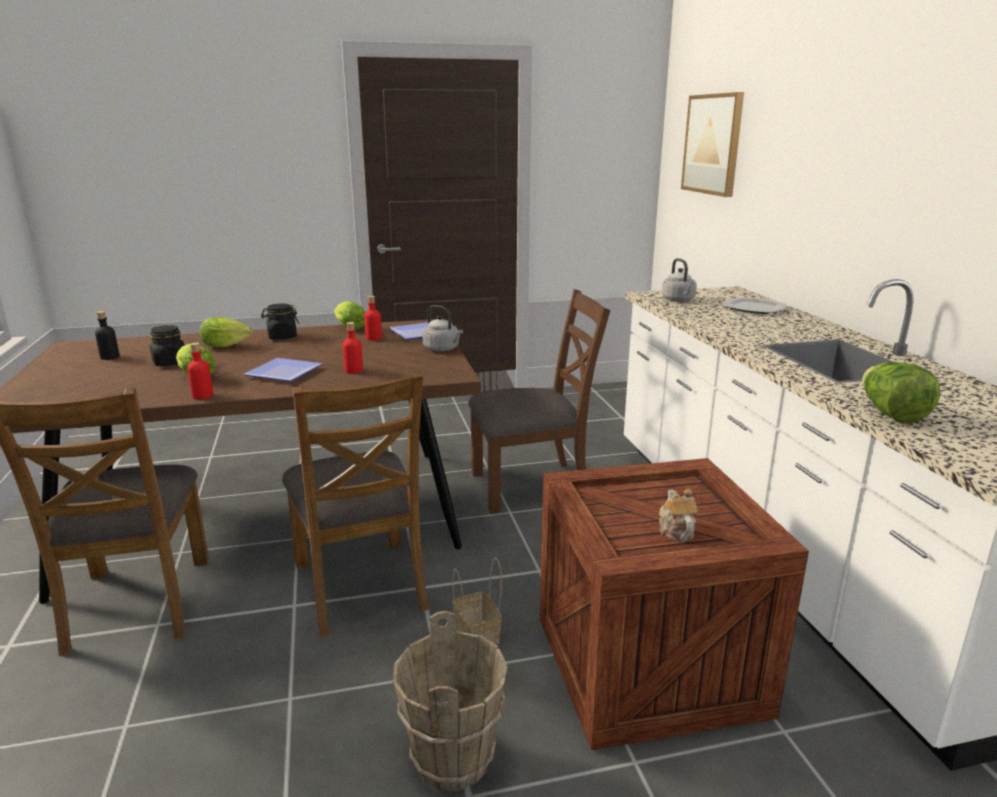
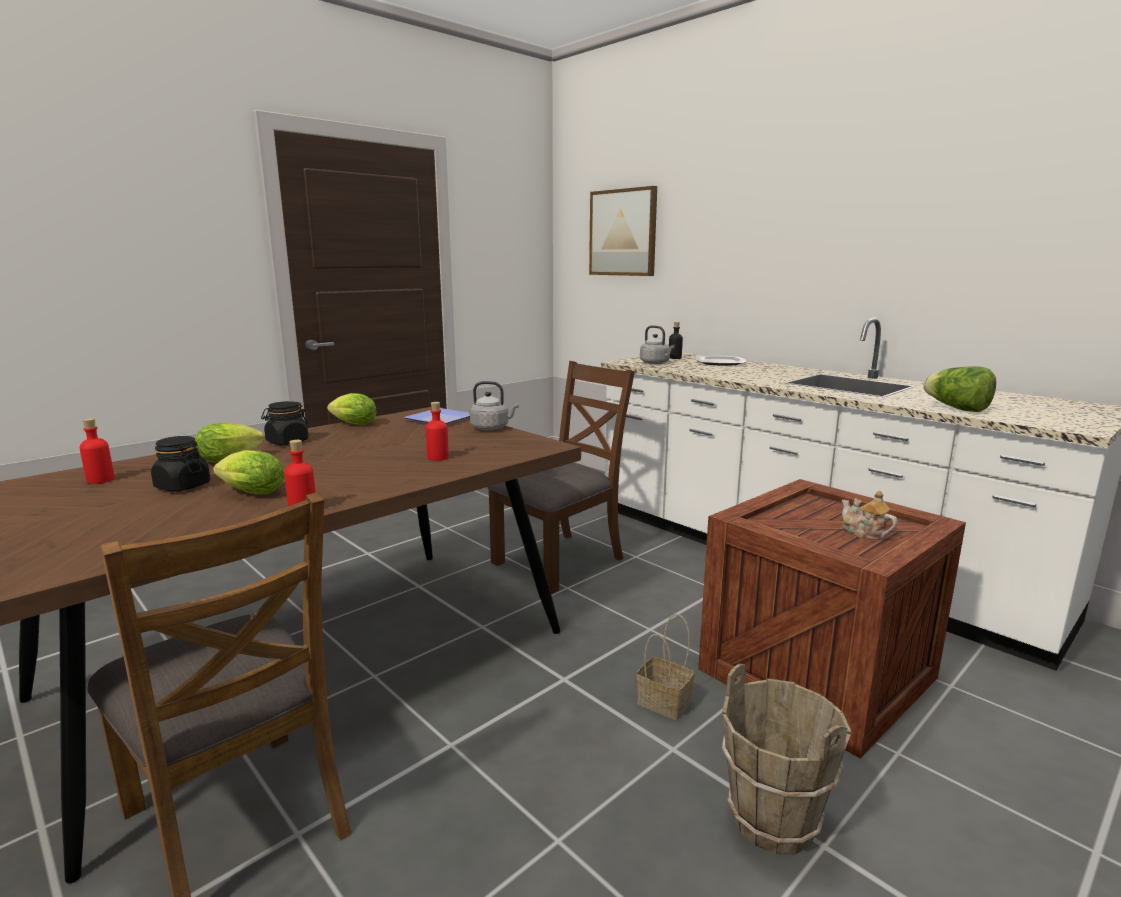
camera: 30 degrees left, 5 degrees down
black bottle [95,311,119,360] -> black bottle moved to [669,322,683,359]
plate [243,358,322,381] -> none
brown chair [282,371,429,637] -> none
red bottle [364,296,382,341] -> red bottle moved to [80,418,115,484]

